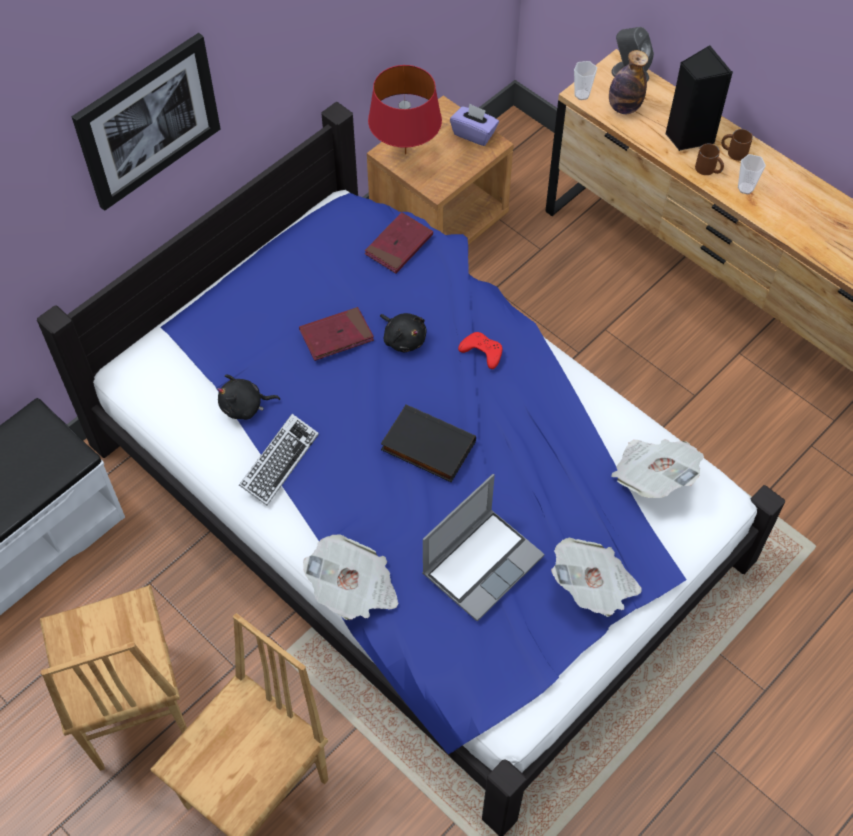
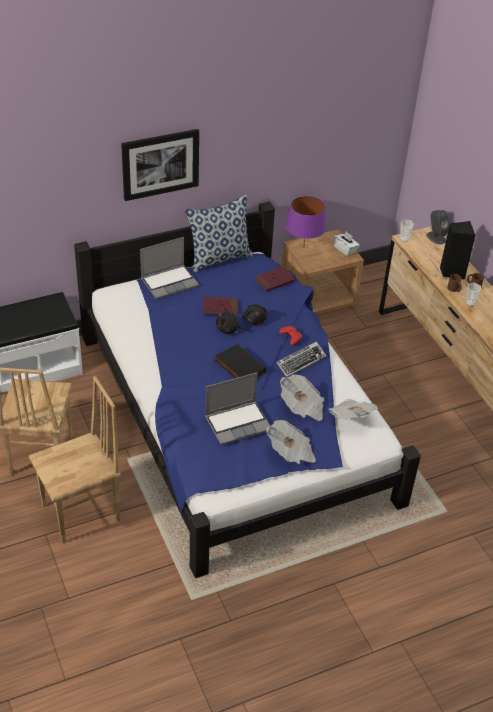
camera: 20 degrees right, 15 degrees down
black plush toy [217,375,280,420] -> black plush toy moved to [216,308,248,334]
keyboard [239,414,319,505] -> keyboard moved to [276,342,326,377]
newspaper [303,534,399,620] -> newspaper moved to [280,374,324,421]
red table lamp [368,65,442,154] -> purple table lamp [286,196,326,248]
purple tissue box [450,103,499,146] -> white tissue box [333,232,360,256]
bottle [609,50,648,114] -> none
none -> laptop [140,237,199,299]
none -> pillow [185,194,253,273]

